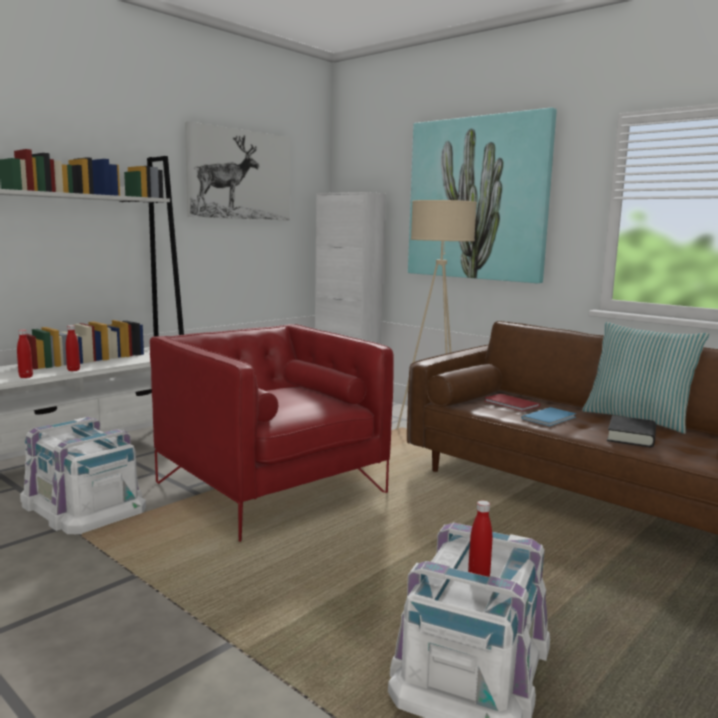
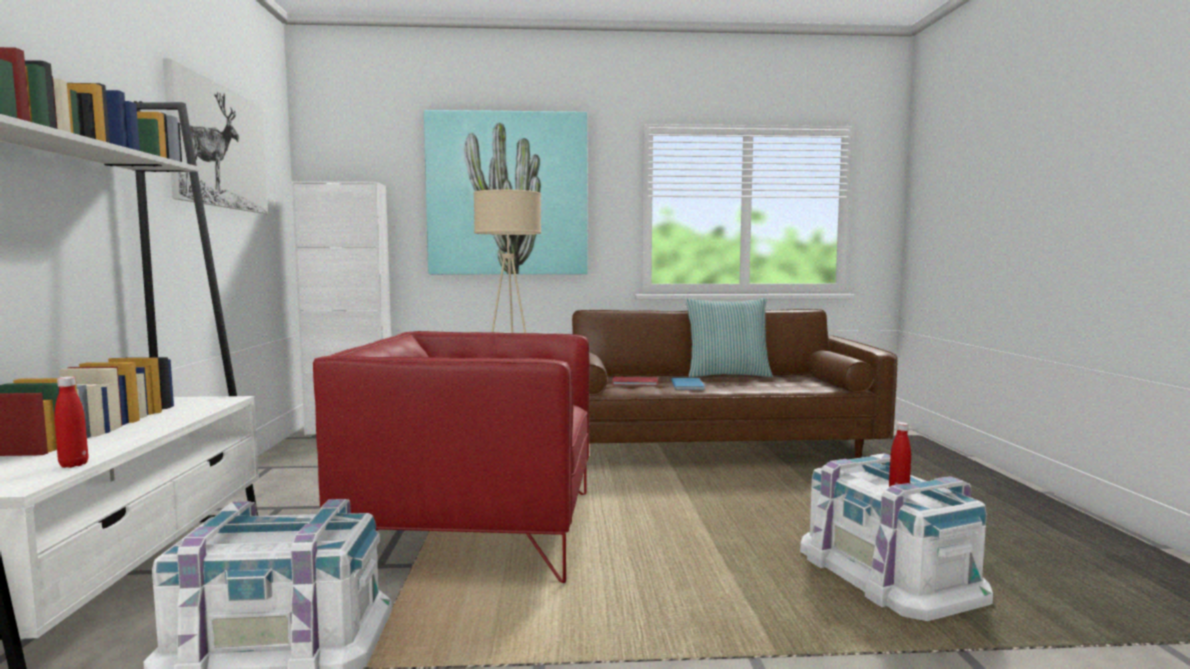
camera: 45 degrees left, 5 degrees down
red bottle [66,325,80,371] -> none
black book [607,415,656,447] -> none

